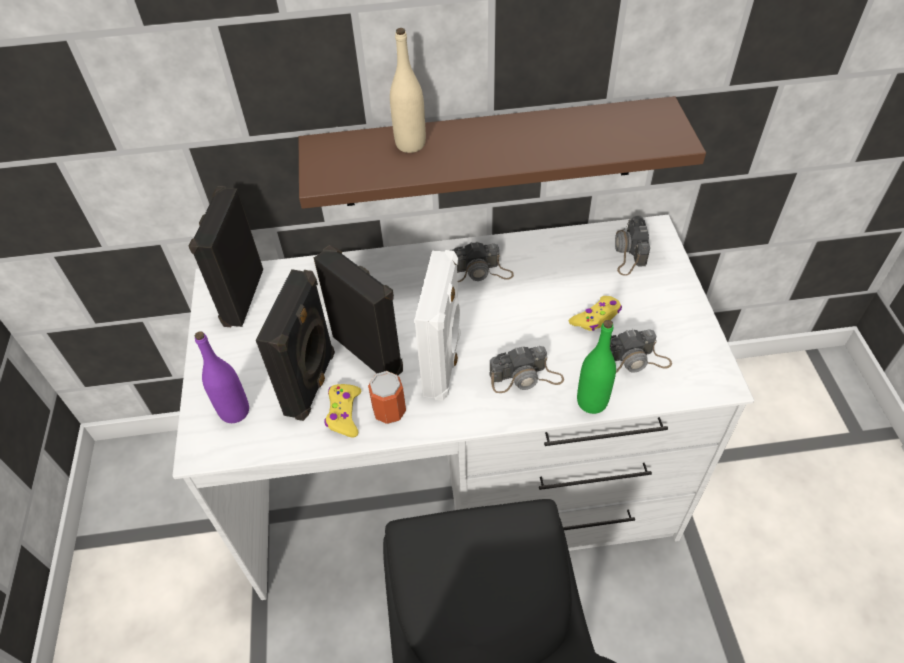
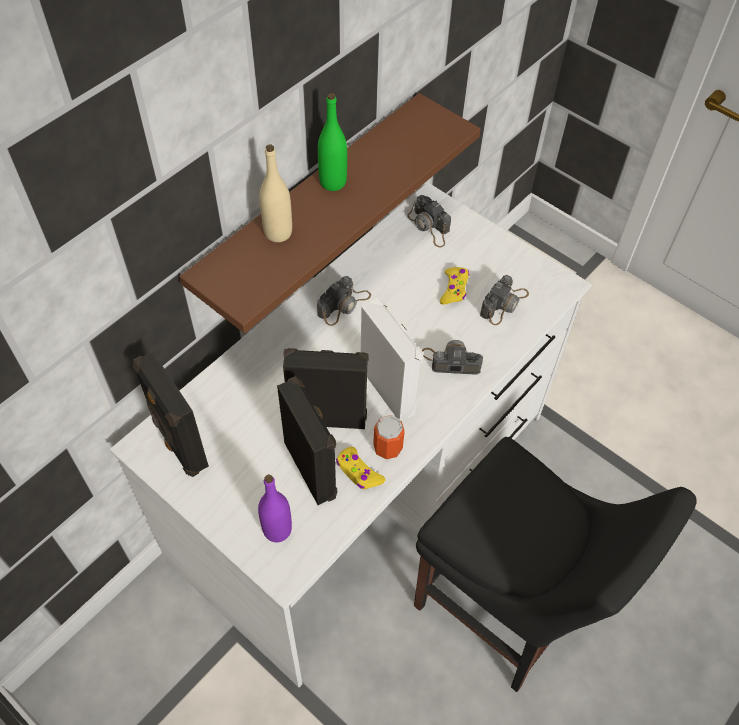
camera: 45 degrees left, 5 degrees up
camera [489,346,564,393] -> camera turned 120 degrees counterclockwise [422,340,483,375]
green bottle [577,320,616,414] -> green bottle moved to [318,93,347,191]

